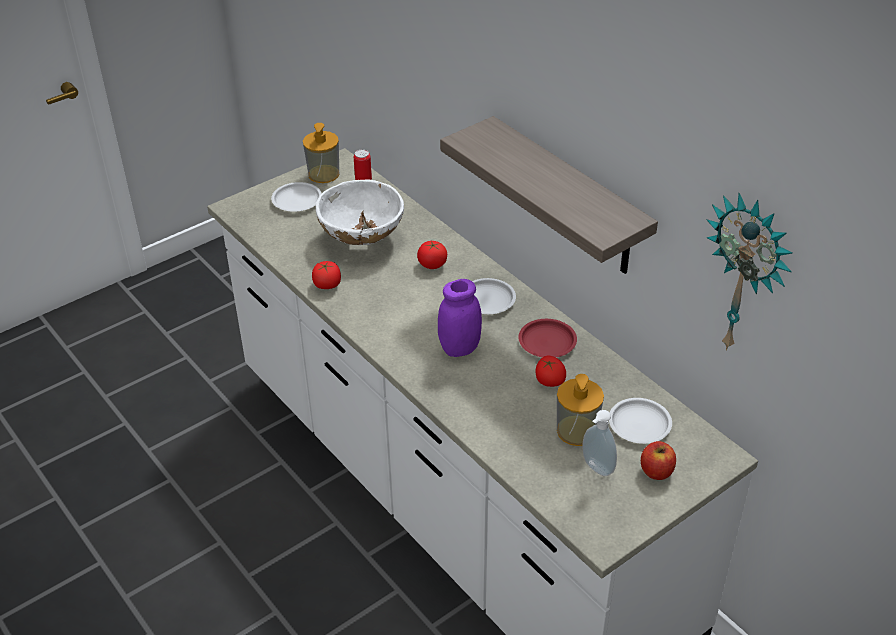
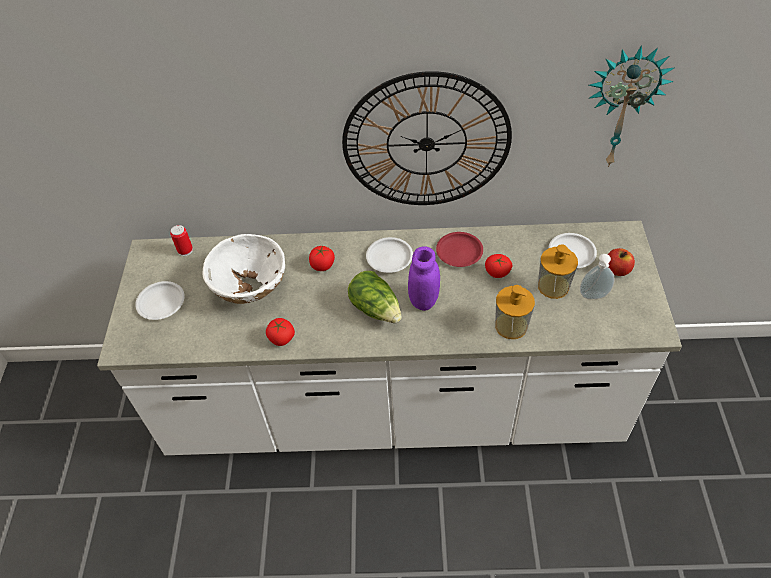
camera: 50 degrees left, 10 degrees up
soap dispenser [303,123,339,183] -> soap dispenser moved to [495,285,535,339]
shelf [440,116,658,274] -> wall clock [342,71,512,205]
none -> lettuce [348,271,402,323]

